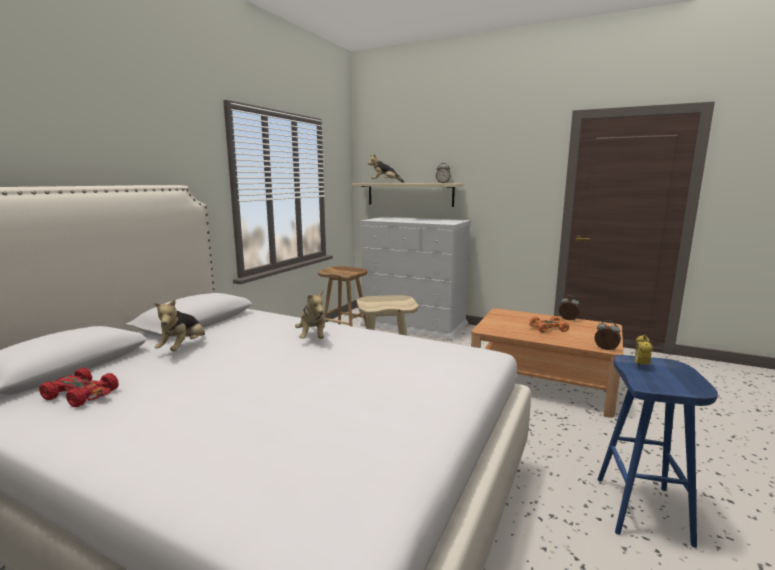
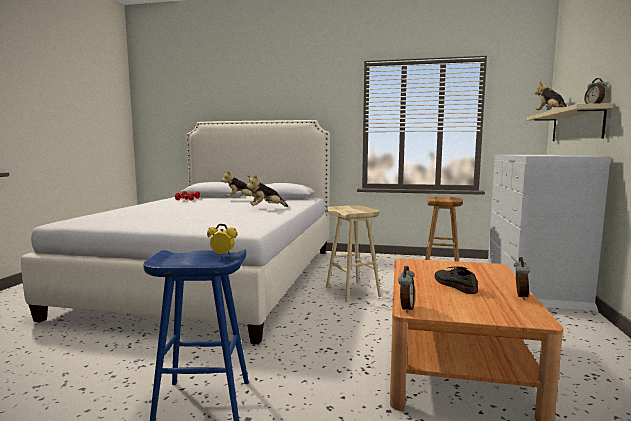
camera: 75 degrees right, 5 degrees down
orange toy car [529,316,569,333] -> grey shoe [434,266,478,294]

